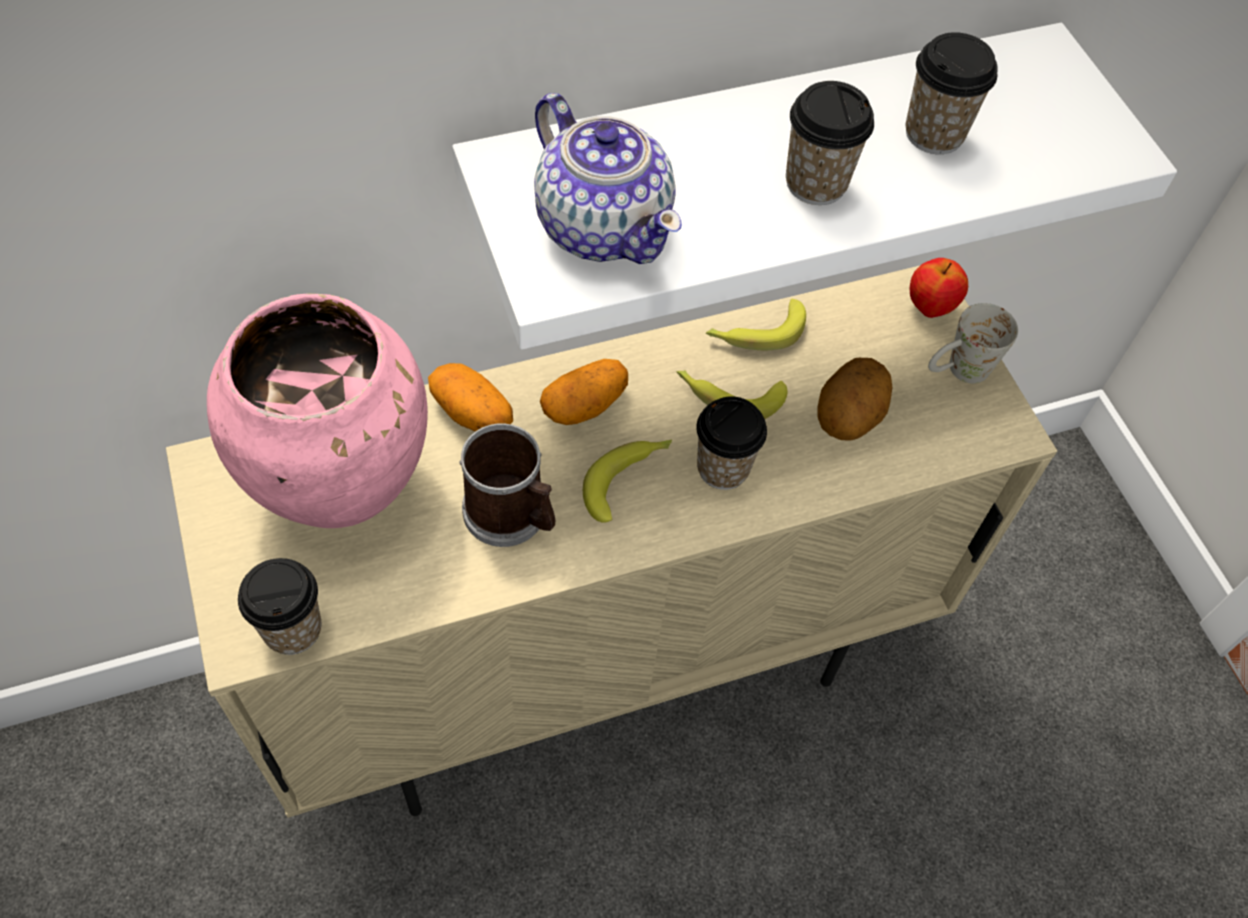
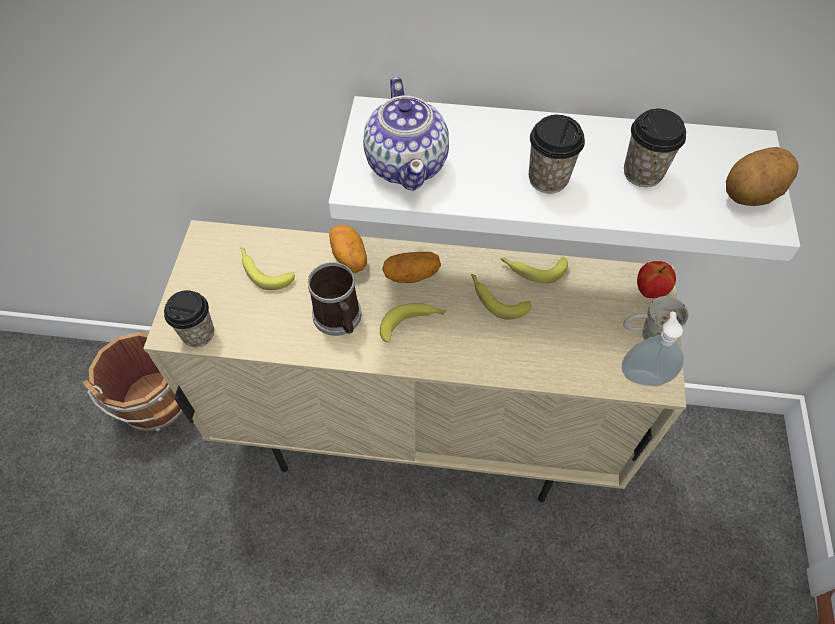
camera: 30 degrees right, 0 degrees up
pink vase [207,293,428,528] -> banana [240,247,295,290]
cup [696,396,767,490] -> none
potato [817,358,892,441] -> potato moved to [726,147,799,206]
none -> brown bucket [83,332,183,432]
none -> soap dispenser [622,311,684,386]

